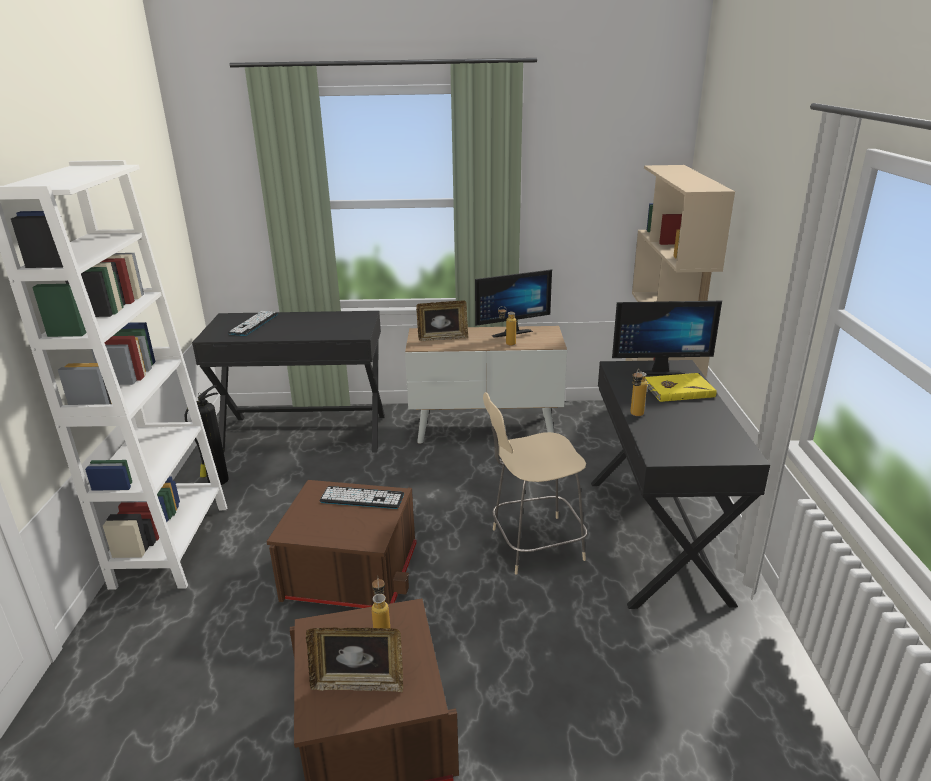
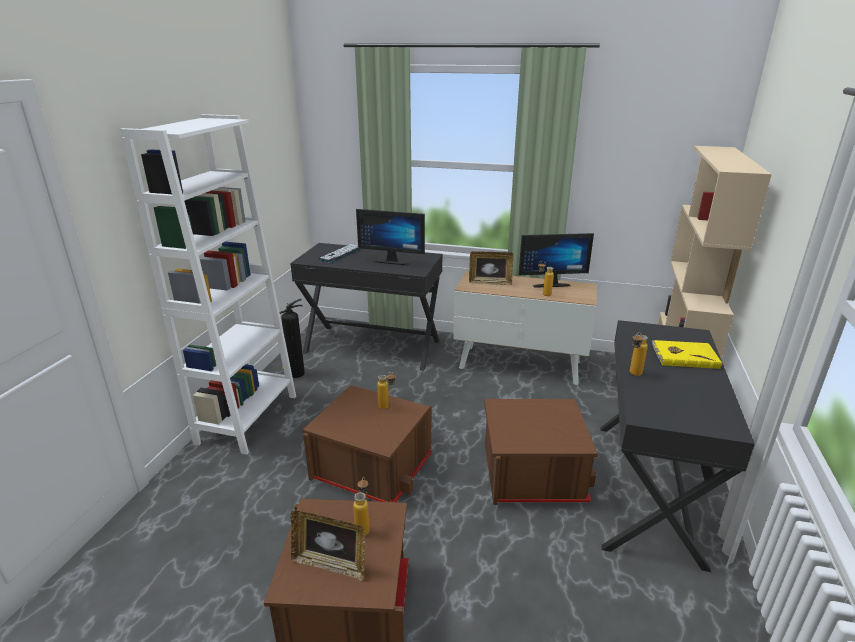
camera: 15 degrees right, 0 degrees up
keyboard [320,486,404,509] -> bottle [377,372,395,409]
beige chair [483,392,587,575] -> brown storage box [484,399,598,505]
monitor [612,301,722,376] -> monitor moved to [356,209,425,265]

